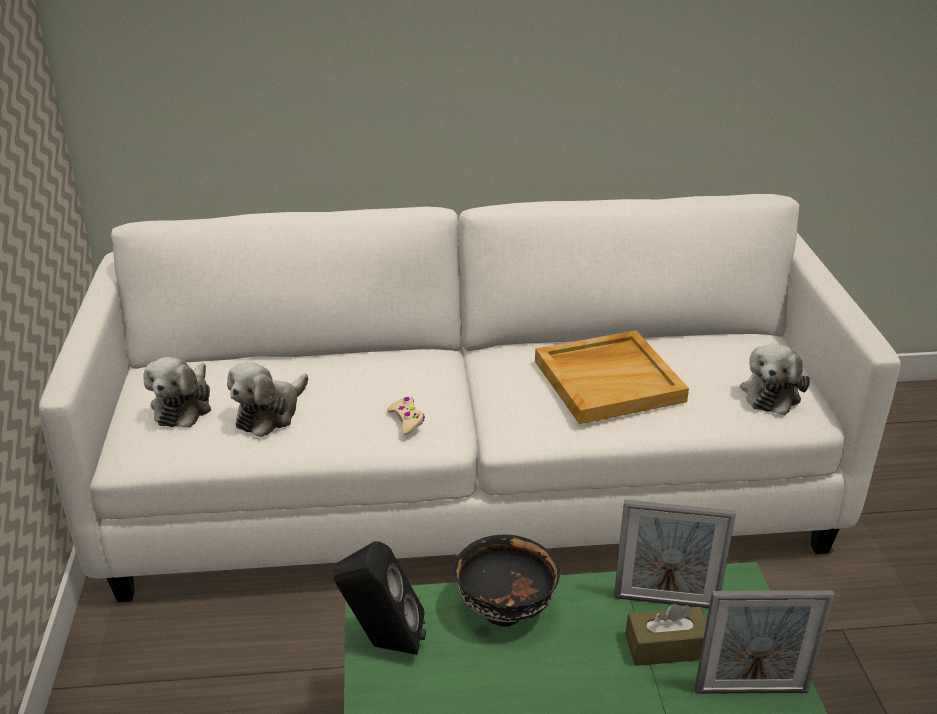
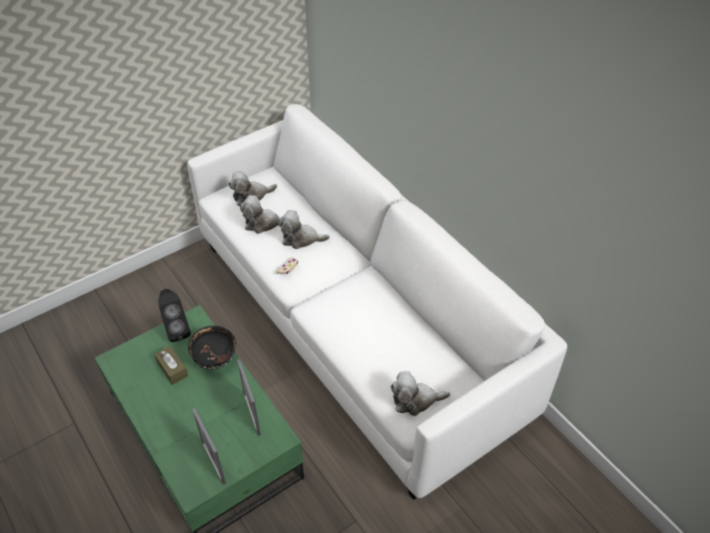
camera: 60 degrees right, 15 degrees up
beige tray [535,330,689,424] -> none
brown tissue box [625,604,707,666] -> brown tissue box moved to [154,346,188,385]
none -> plush toy [278,210,330,249]

